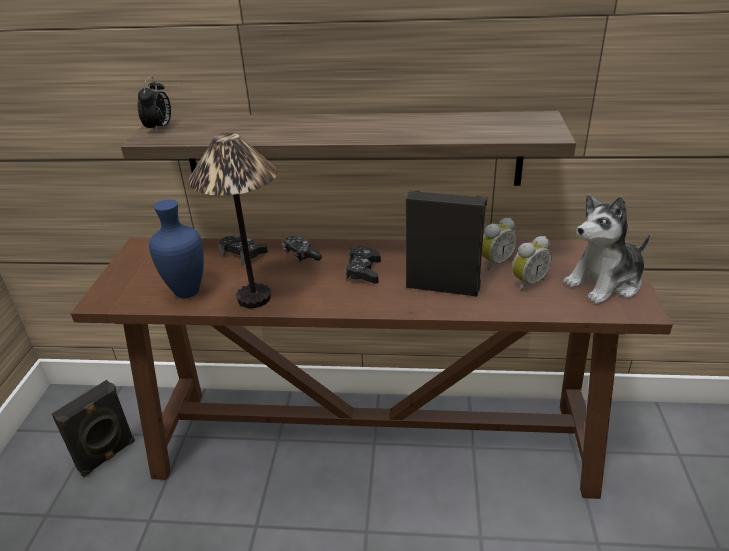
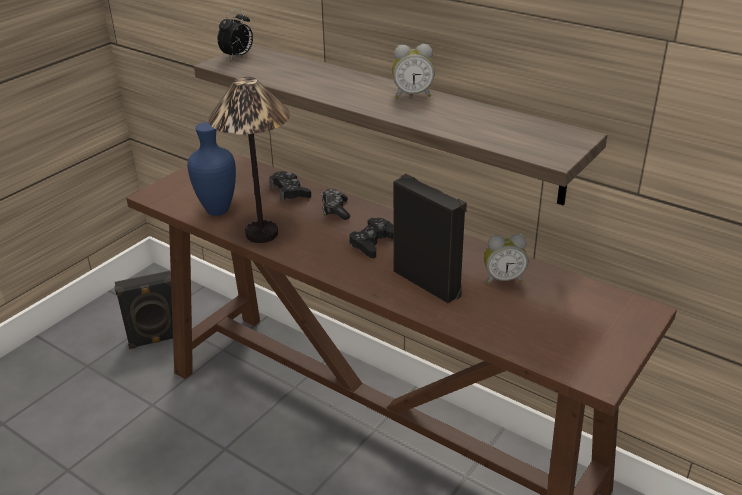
camera: 30 degrees right, 0 degrees up
alarm clock [512,236,552,291] -> alarm clock moved to [392,44,435,98]
plush toy [563,195,650,304] -> none

